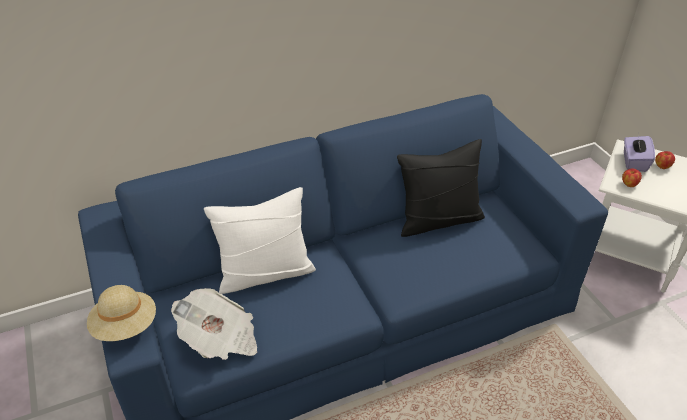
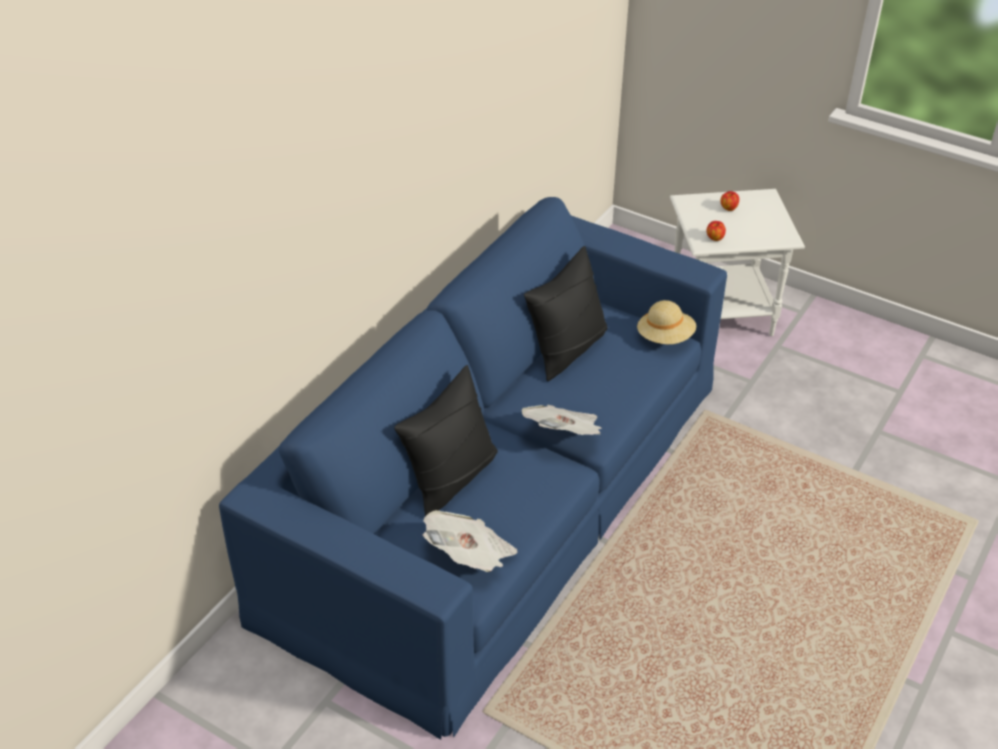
camera: 35 degrees left, 0 degrees up
beige hat [87,285,156,341] -> beige hat moved to [637,300,696,344]
white pillow [204,187,316,294] -> black pillow [394,365,498,516]
purple tissue box [624,136,655,172] -> none
none -> newspaper [522,405,601,435]

